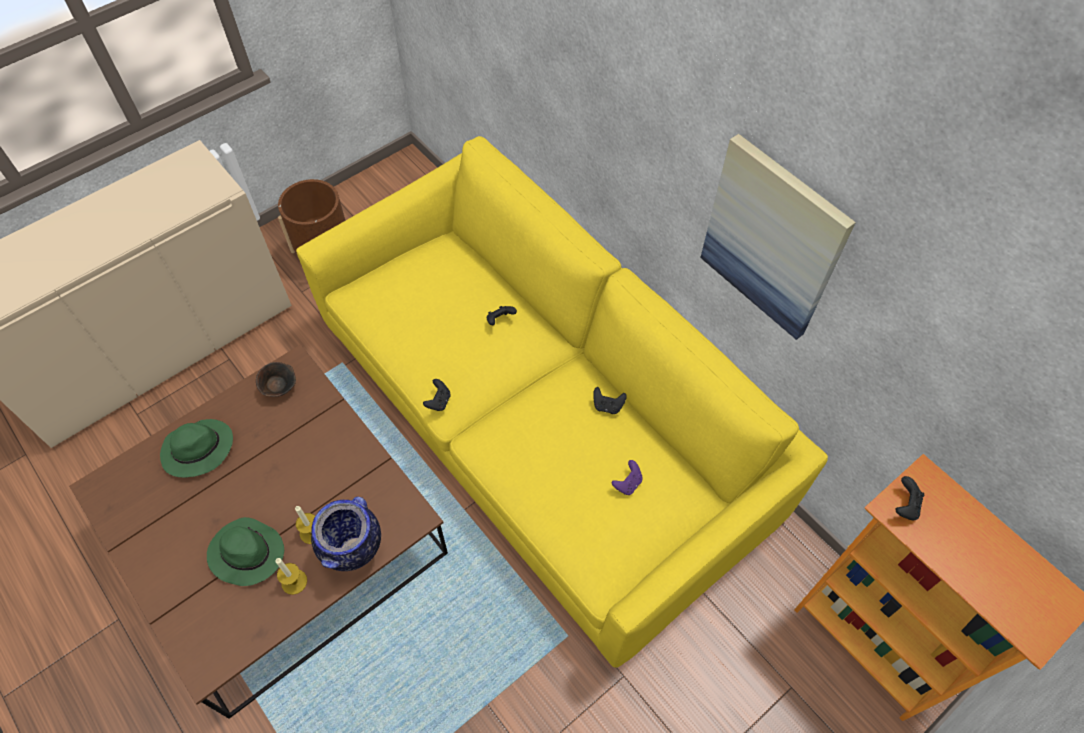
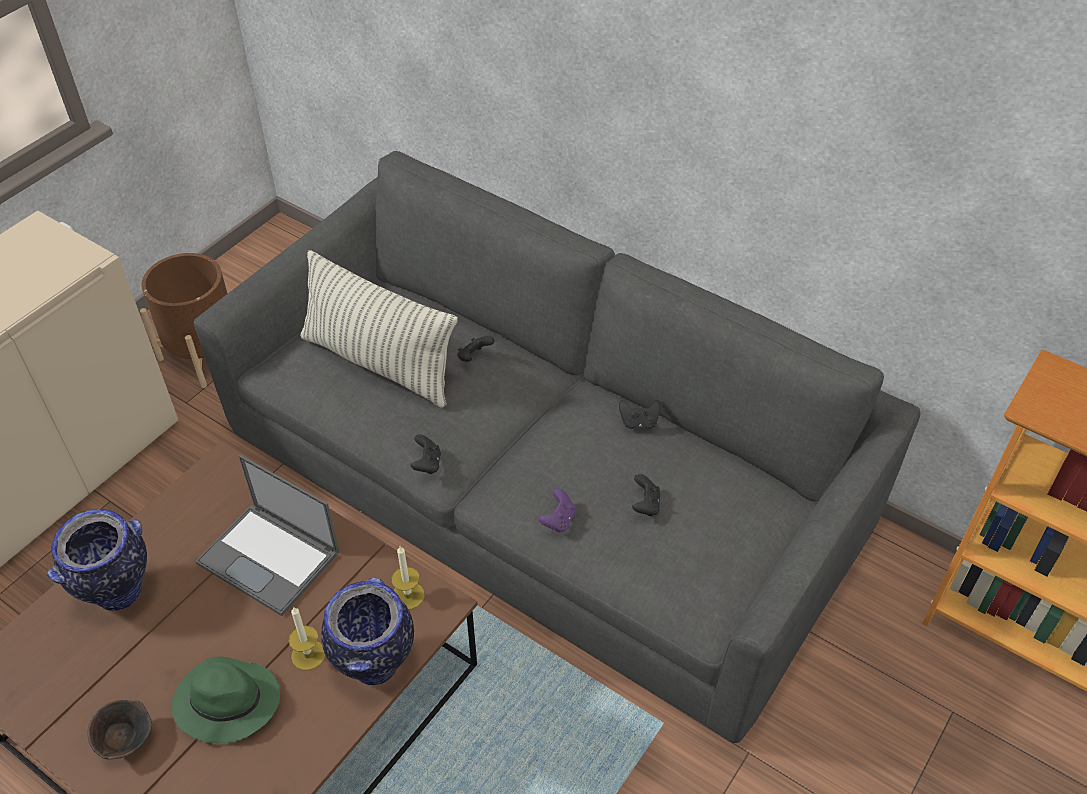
camera: 15 degrees left, 10 degrees down
green hat [160,419,233,477] -> vase [47,509,147,611]
brown bowl [256,362,296,397] -> brown bowl moved to [87,700,152,760]
candle [276,558,307,595] -> candle moved to [391,546,424,610]
yellow sofa [296,136,828,668] -> grey sofa [194,151,920,743]
purple game controller [612,460,643,495] -> purple game controller moved to [539,488,575,532]
picture [700,134,856,340] -> none
black game controller [896,476,924,520] -> black game controller moved to [632,474,660,516]
none -> laptop [195,455,339,616]
none -> pillow [300,250,458,408]

